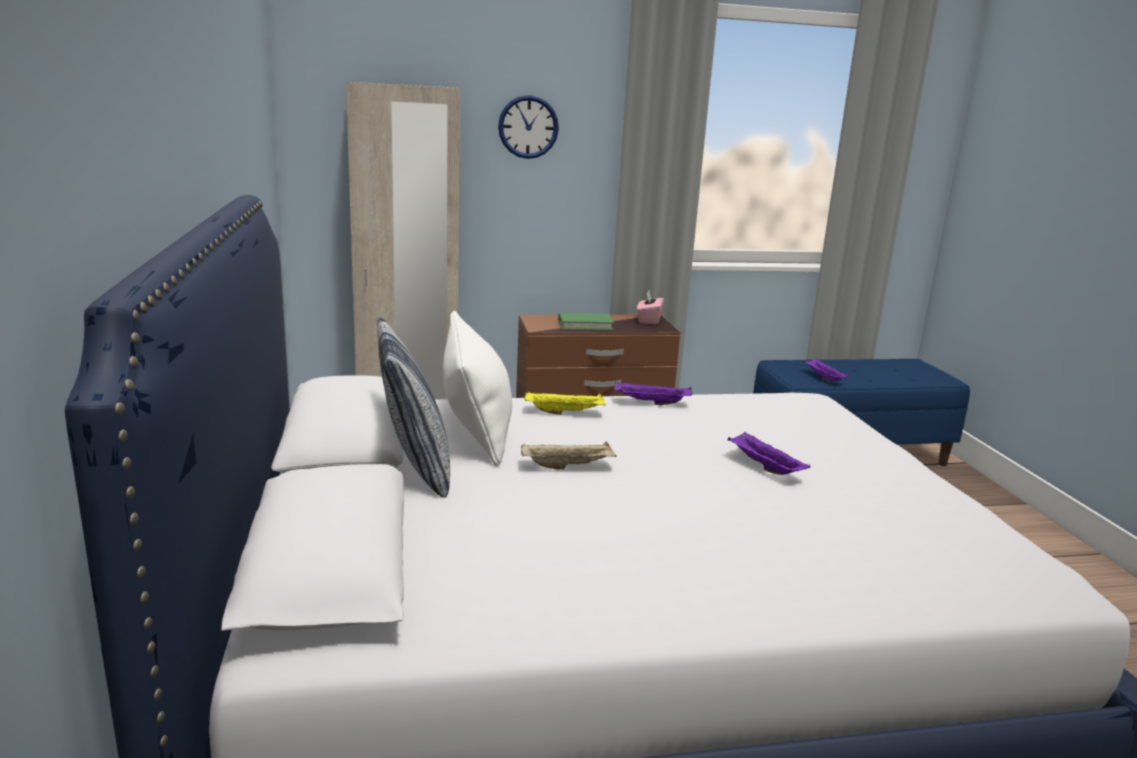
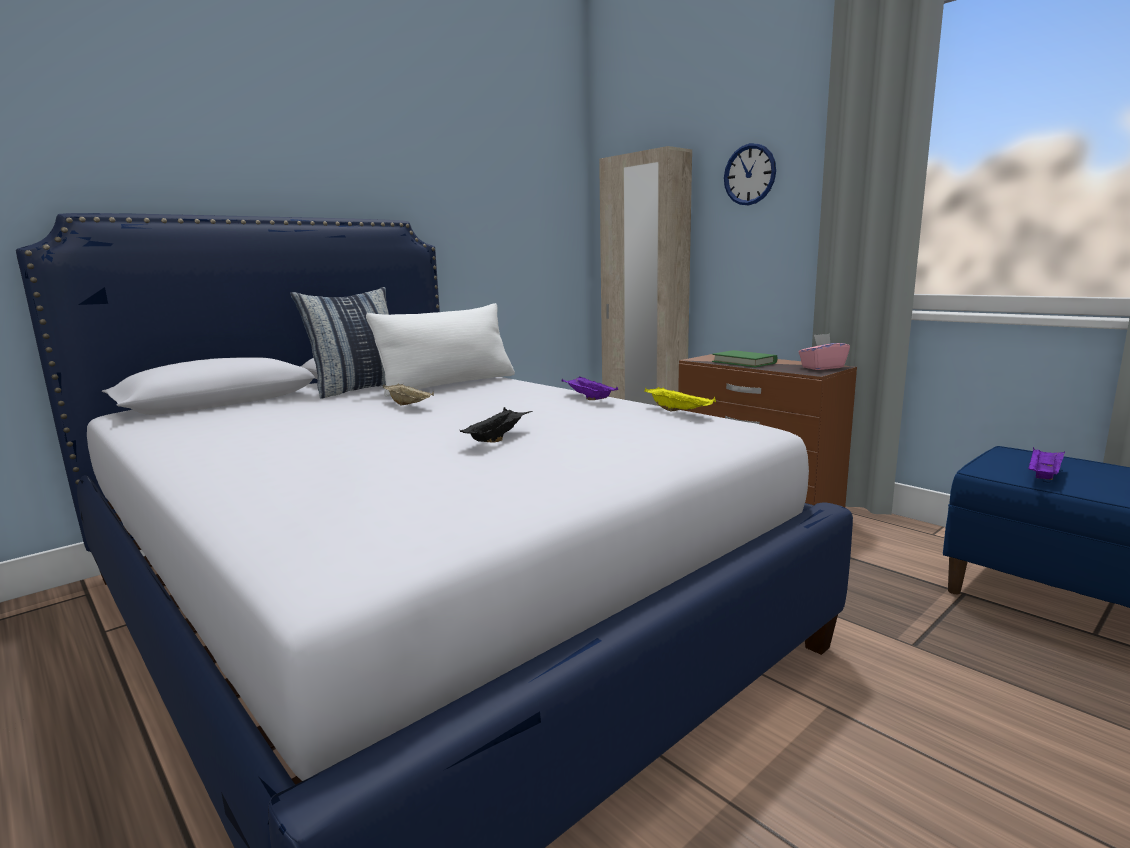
camera: 60 degrees right, 5 degrees down
yellow tray [524,391,606,415] -> yellow tray moved to [644,387,716,412]
purple tray [728,432,810,475] -> black tray [460,407,533,442]

